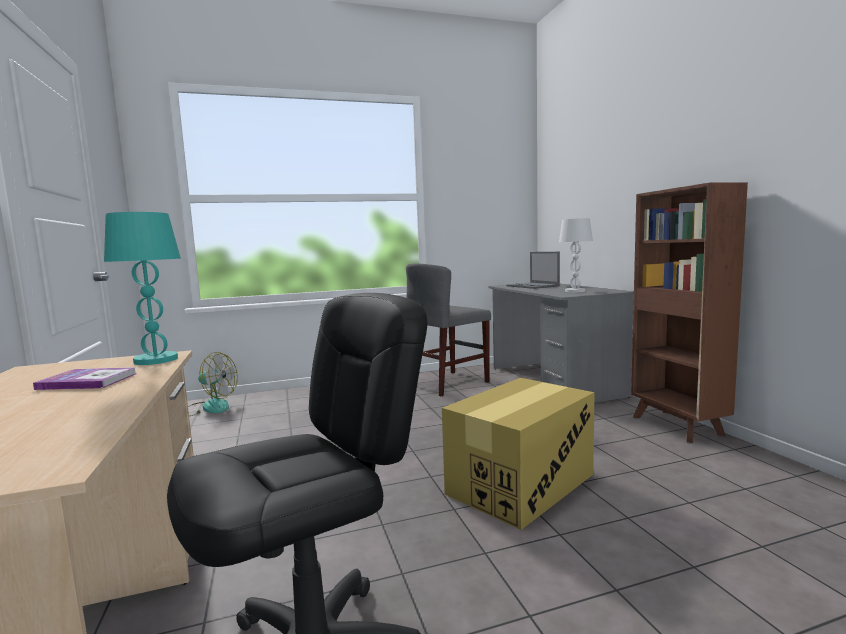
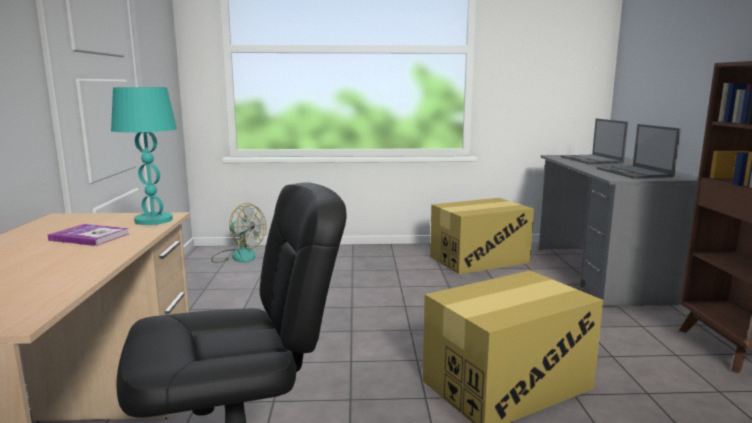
camera: 15 degrees right, 5 degrees up
grey chair [406,264,491,396] -> cardboard box [430,198,534,274]
white table lamp [559,218,593,292] -> laptop [597,124,681,179]

